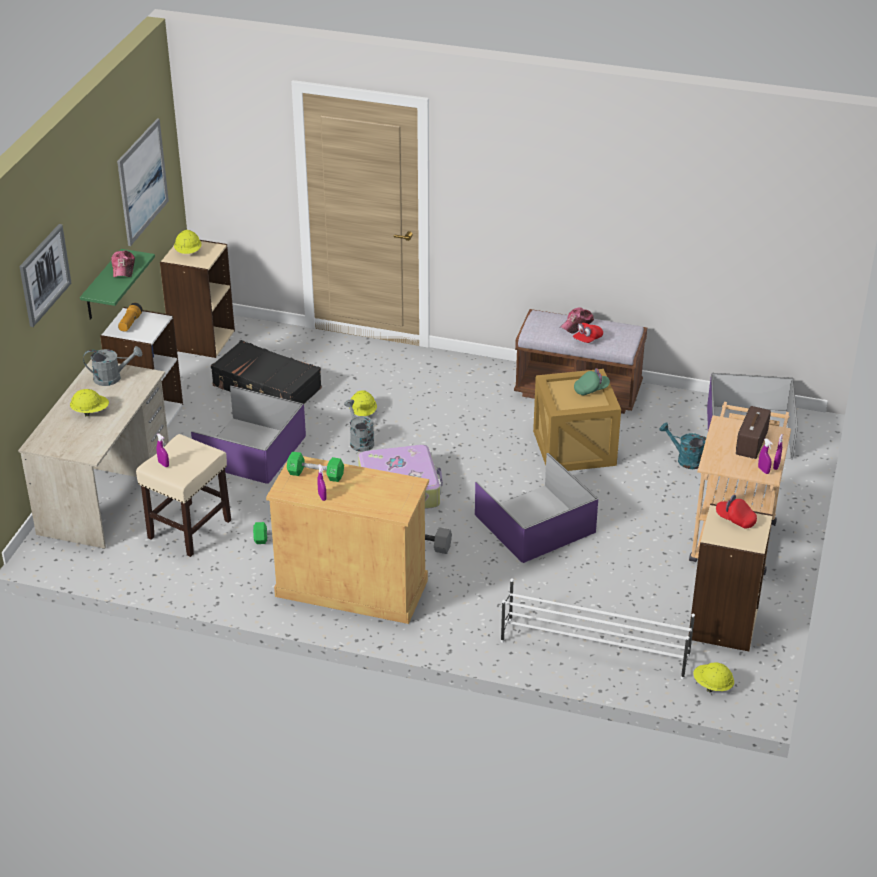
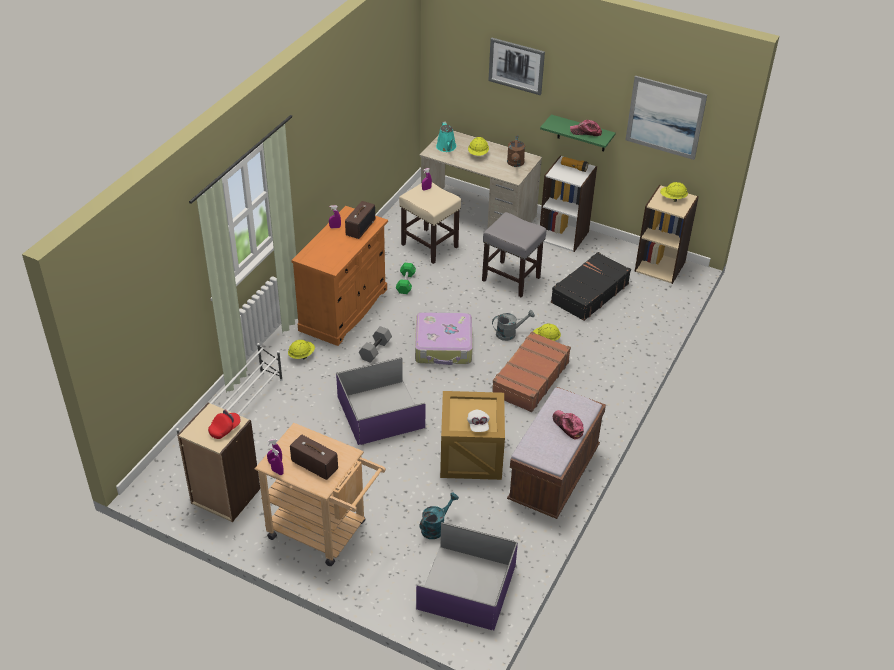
camera: 100 degrees right, 5 degrees up
grey watering can [83,346,142,386] -> brown watering can [507,135,525,167]
purple storage box [191,386,306,484] -> grey stool [482,212,547,297]
beige cabinet [266,456,429,624] -> orange cabinet [291,206,388,346]
green dumbbell [287,452,344,482] -> radio [345,201,375,239]
red cap [573,323,603,343] -> none
green cap [574,368,610,395] -> white cap [467,410,490,432]
yellow hard hat [693,662,734,693] -> yellow hard hat moved to [288,340,315,359]
none -> turquoise watering can [436,122,456,152]
none -> brown suitcase [492,332,571,412]

